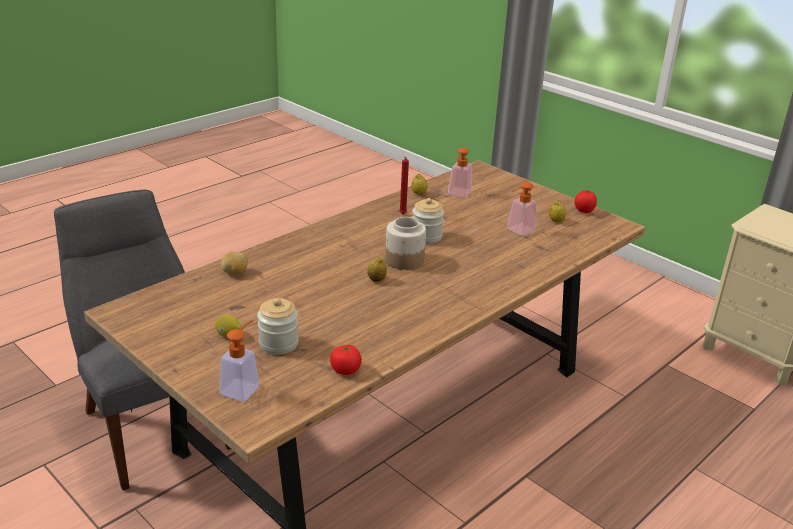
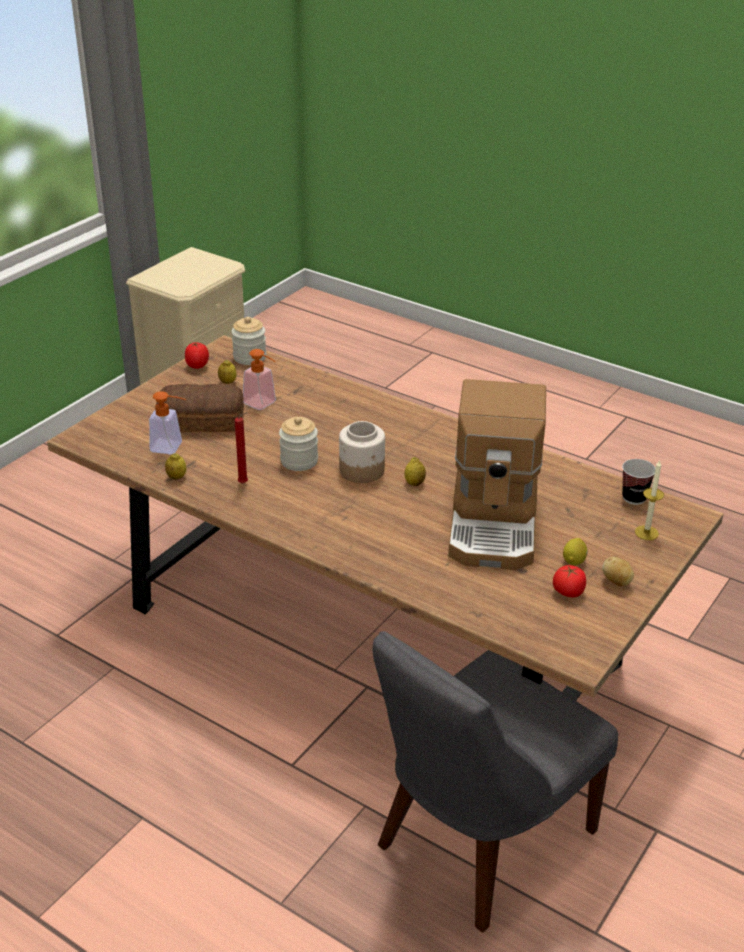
camera: 100 degrees left, 5 degrees up
soap dispenser [220,320,259,402] -> candle [635,460,664,540]
potato [221,252,248,275] -> potato moved to [602,557,634,586]
jar [257,298,298,355] -> jar moved to [231,317,266,365]
tomato [330,345,362,375] -> tomato moved to [553,565,586,597]
none -> bread [156,384,244,432]
none -> coffee machine [448,379,546,570]
none -> cup [622,459,655,505]

